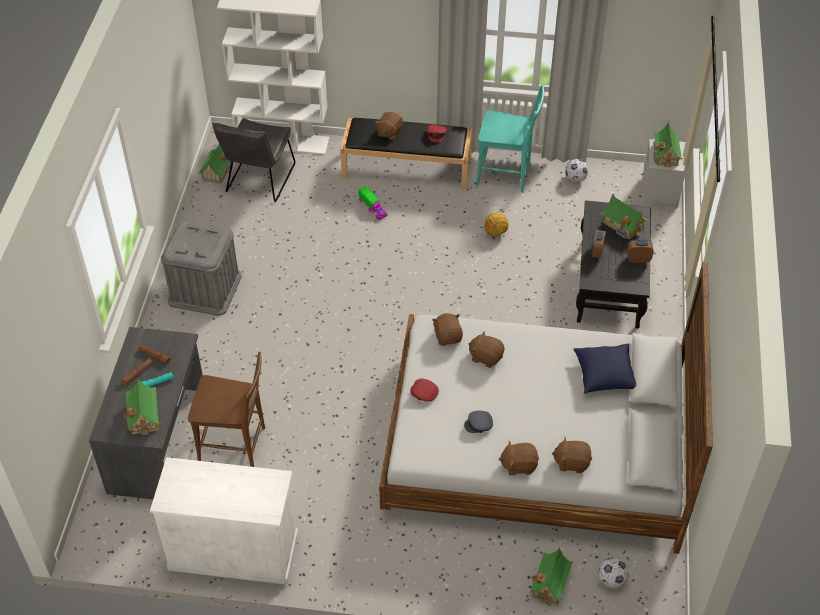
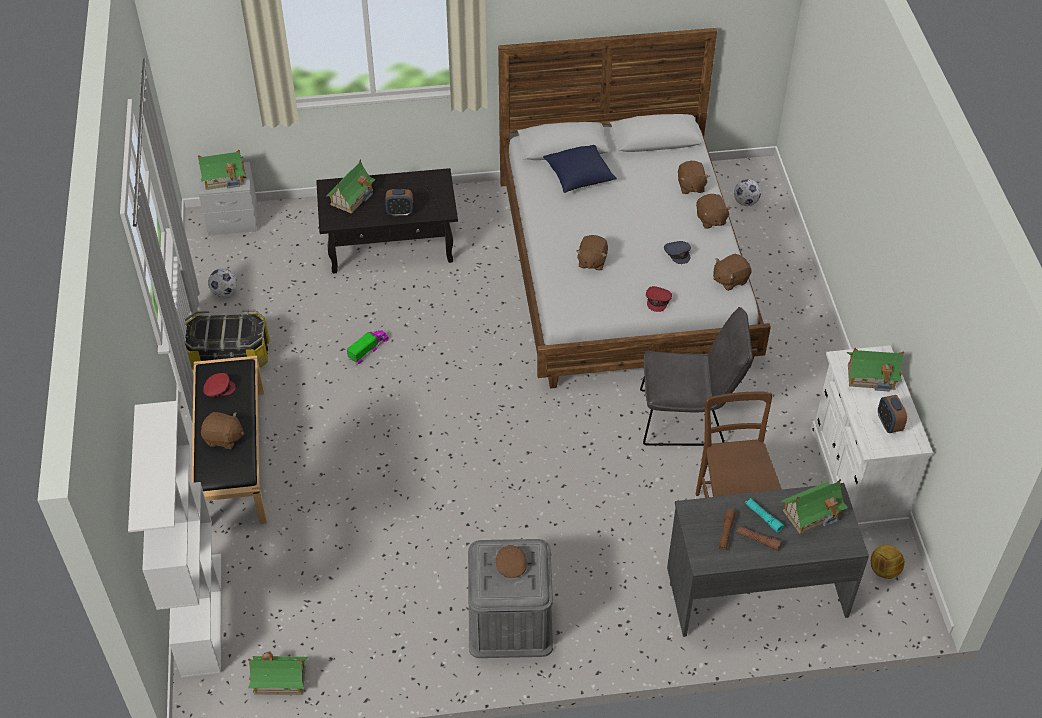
camera: 105 degrees left, 0 degrees up
grey chair [212,118,295,202] -> grey chair moved to [640,307,753,446]
toy truck [358,186,387,220] -> toy truck moved to [347,330,389,365]
brown plush toy [432,313,463,346] -> brown plush toy moved to [713,254,752,291]
turquoise chair [476,85,544,193] -> storage box [185,309,269,371]
football [484,213,509,236] -> football moved to [871,545,904,579]
toy house [530,548,573,605] -> toy house moved to [847,348,904,392]
alarm clock [627,239,653,263] -> alarm clock moved to [878,395,907,433]
none -> brown cap [496,545,527,578]

